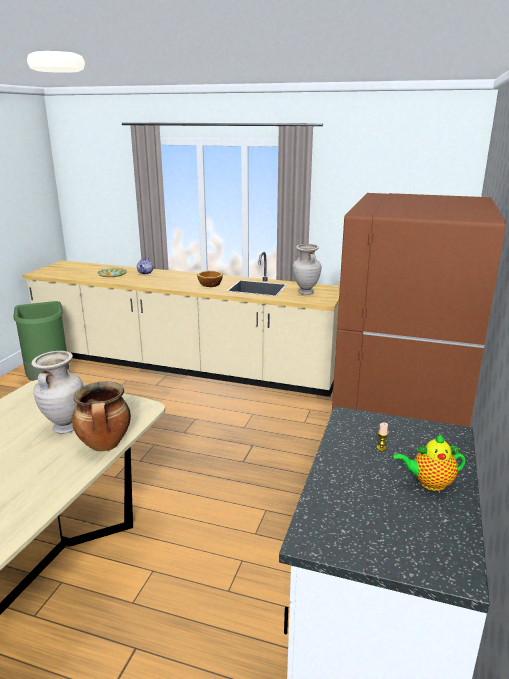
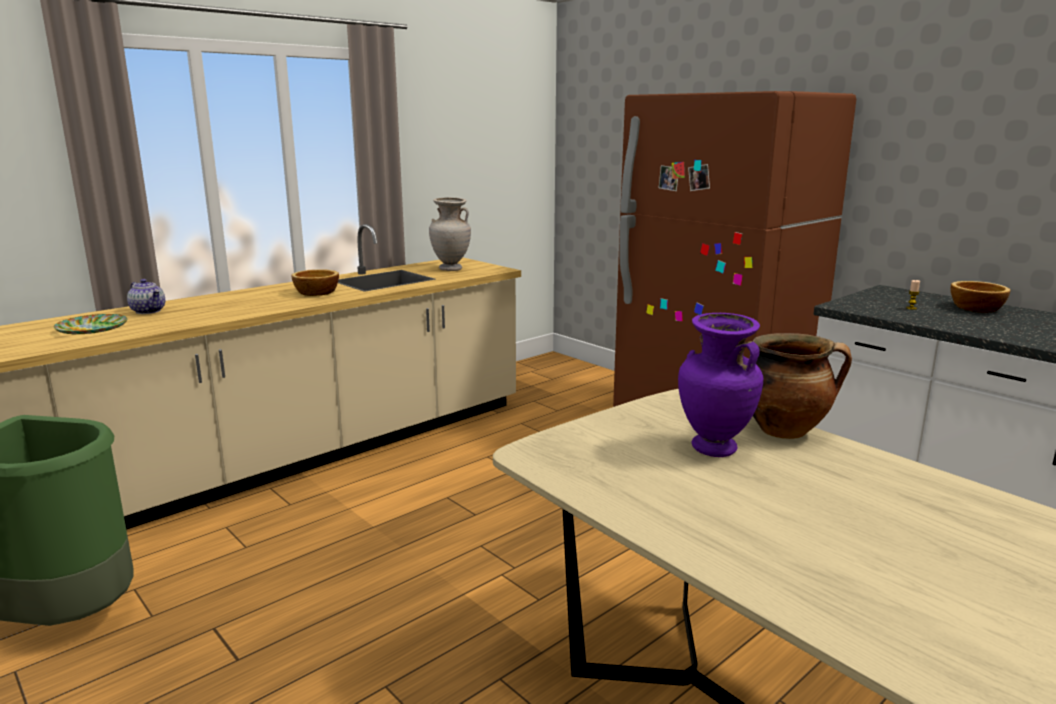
camera: 60 degrees left, 5 degrees down
beige vase [31,351,84,434] -> purple vase [678,313,763,457]
teapot [394,434,466,491] -> bowl [950,281,1010,313]

